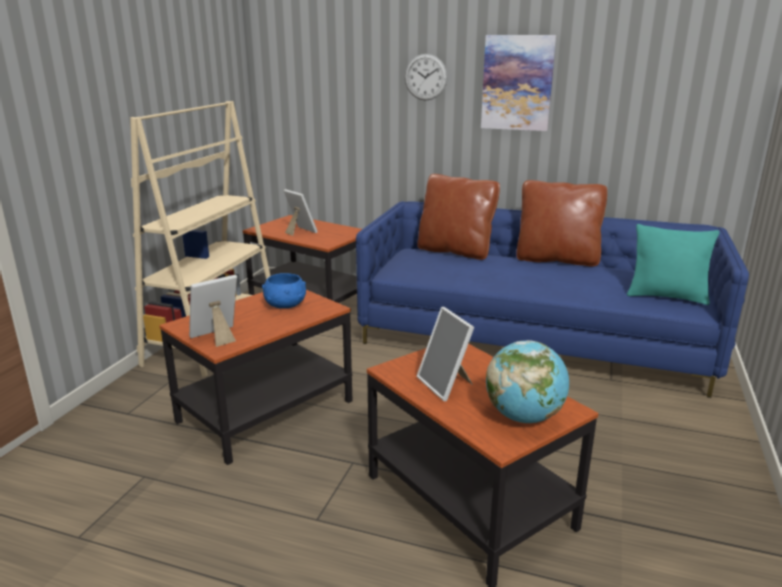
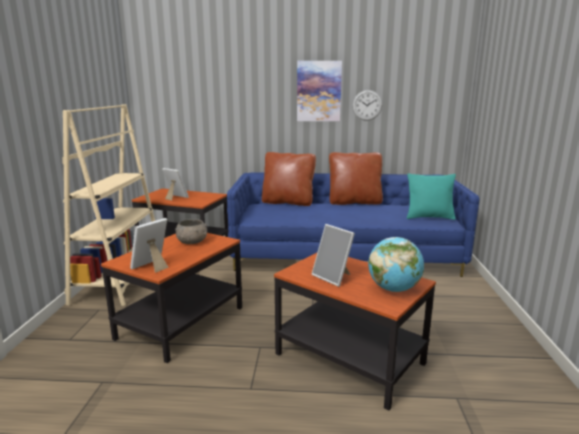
camera: 15 degrees left, 5 degrees down
blue bowl [262,273,306,308] -> grey bowl [175,219,207,244]
wall clock [405,54,447,101] -> wall clock moved to [352,90,382,121]

